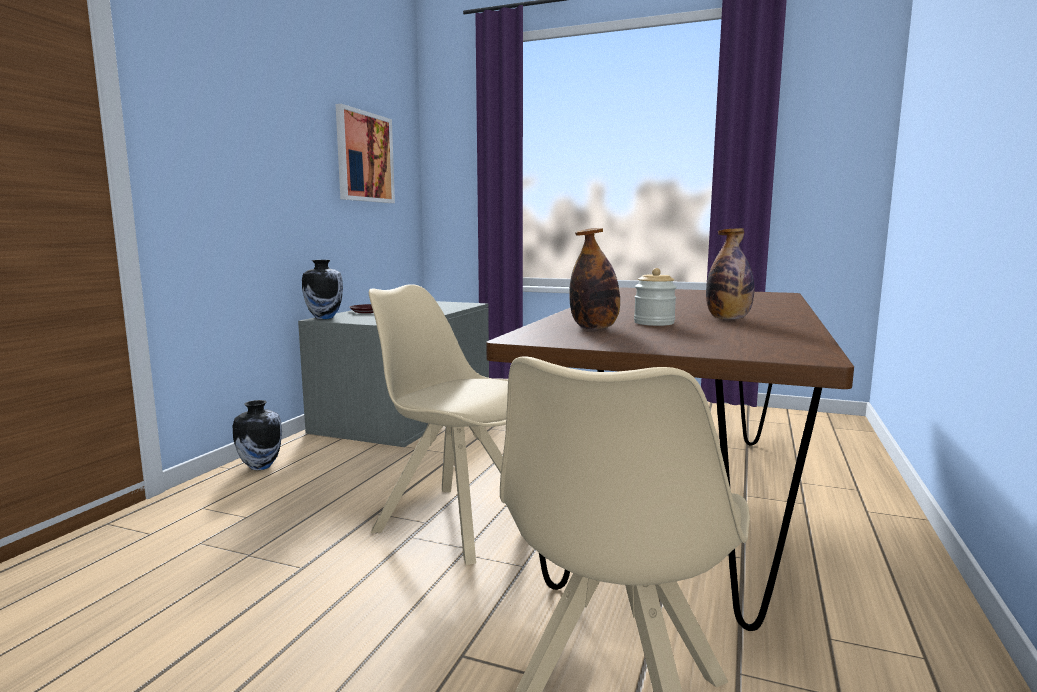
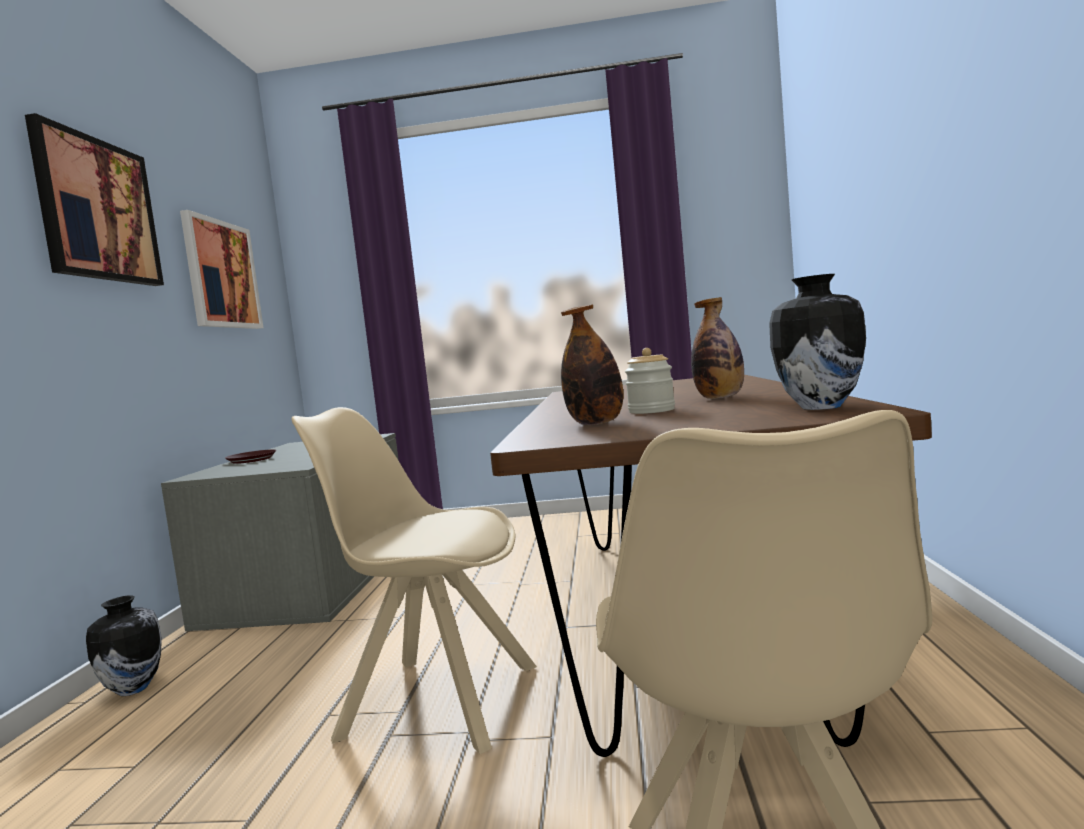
camera: 15 degrees left, 5 degrees down
vase [302,260,343,319] -> vase moved to [769,274,866,410]
none -> picture [25,113,164,286]

